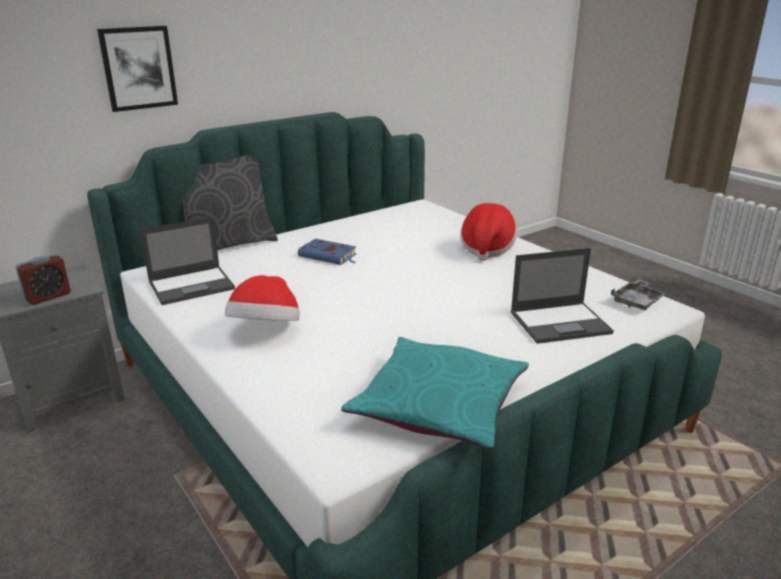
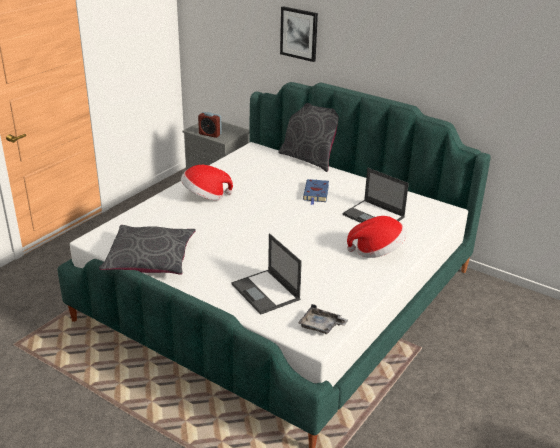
camera: 70 degrees right, 5 degrees up
laptop [140,217,235,305] -> laptop moved to [343,168,409,223]
turquoise pillow [341,337,529,449] -> grey pillow [99,225,196,275]

